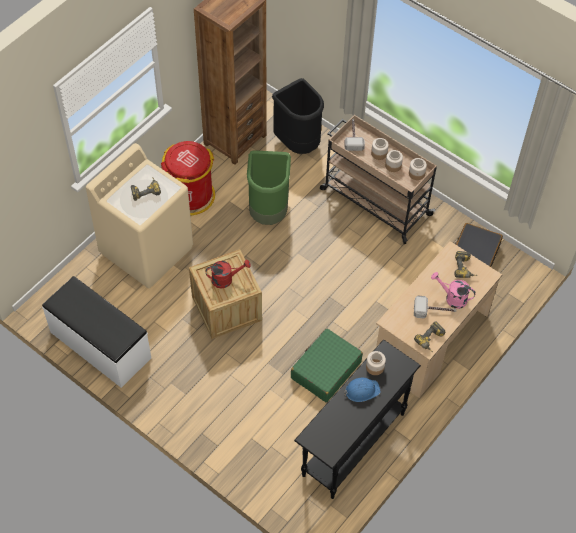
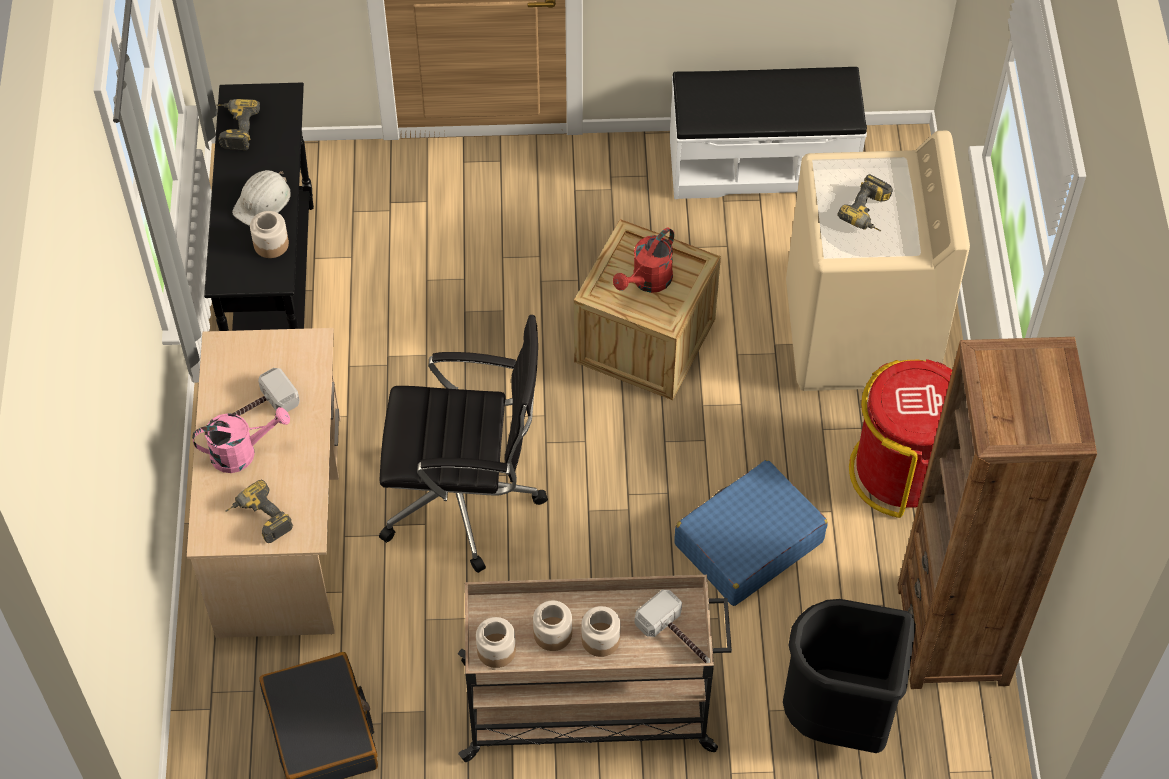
camera: 140 degrees right, 0 degrees up
green trash can [247,150,291,225] -> blue suitcase [674,460,828,606]
green suitcase [291,329,363,402] -> none
blue hard hat [344,378,381,402] -> white hard hat [232,170,291,226]
power drill [414,321,445,352] -> power drill moved to [216,99,260,150]
none -> black office chair [379,315,548,573]

